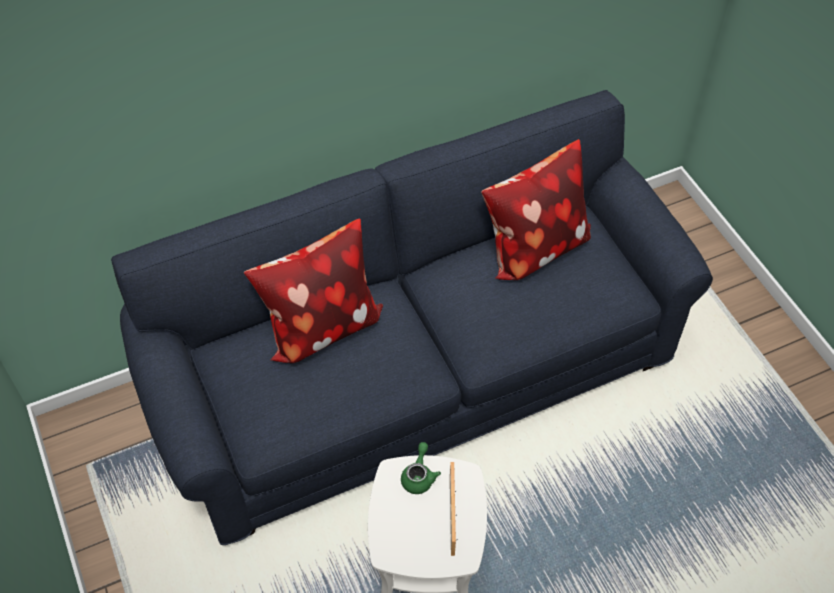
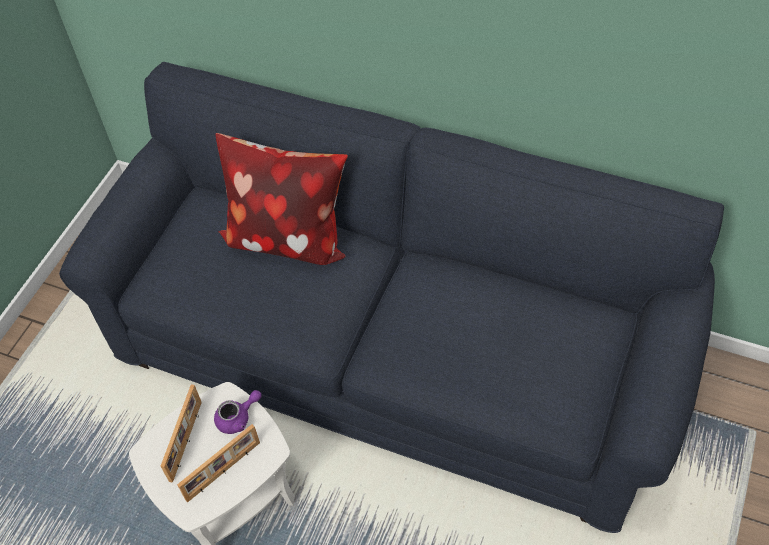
camera: 50 degrees right, 0 degrees up
green teapot [401,442,441,494] -> purple teapot [214,390,262,434]
pillow [481,139,591,280] -> none
none -> picture frame [160,384,202,483]

